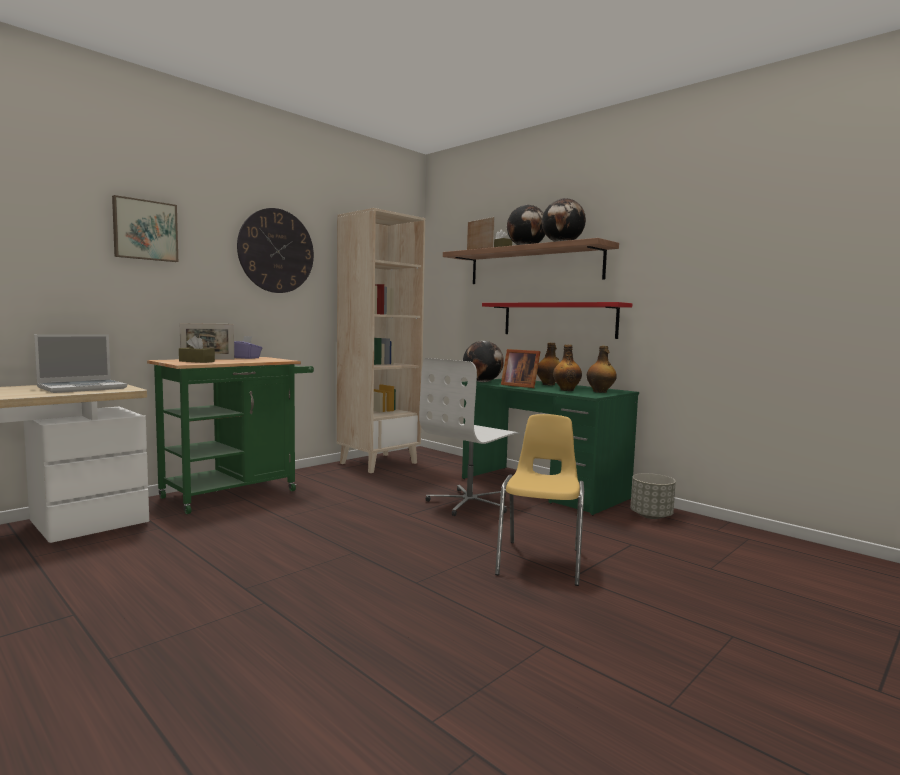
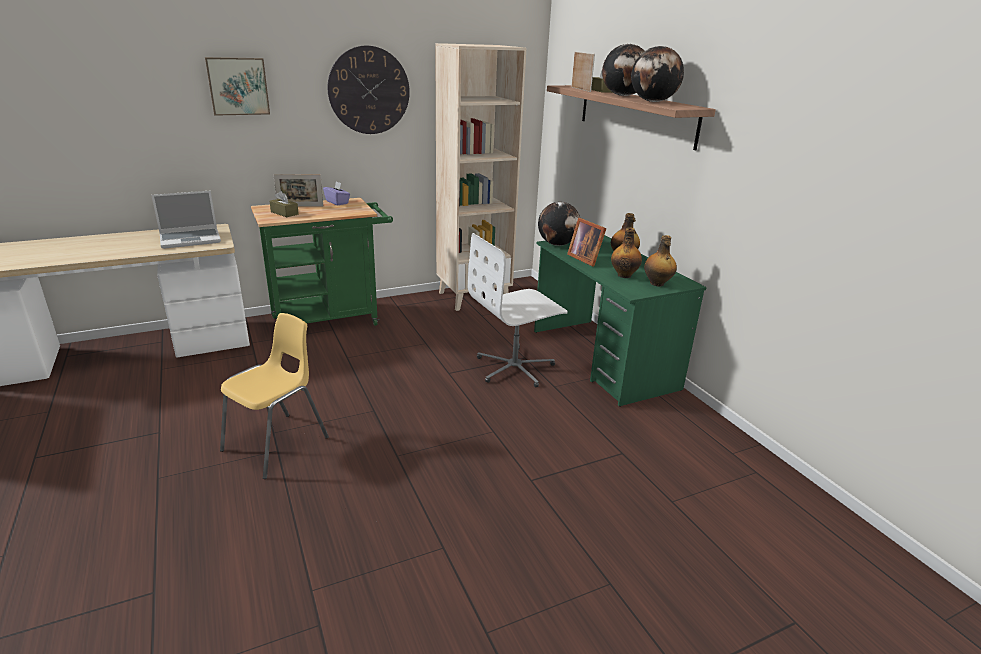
camera: 20 degrees right, 20 degrees up
red shelf [482,302,632,339] -> none
yellow chair [495,414,584,586] -> yellow chair moved to [220,313,329,479]
grey planter [631,473,676,519] -> none

